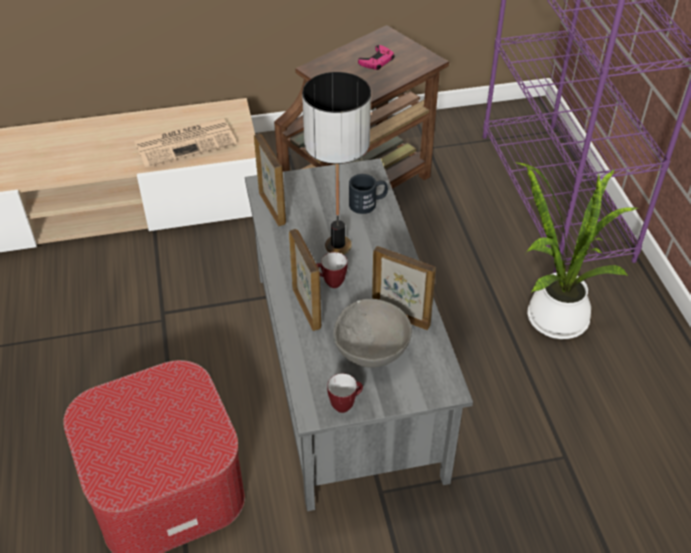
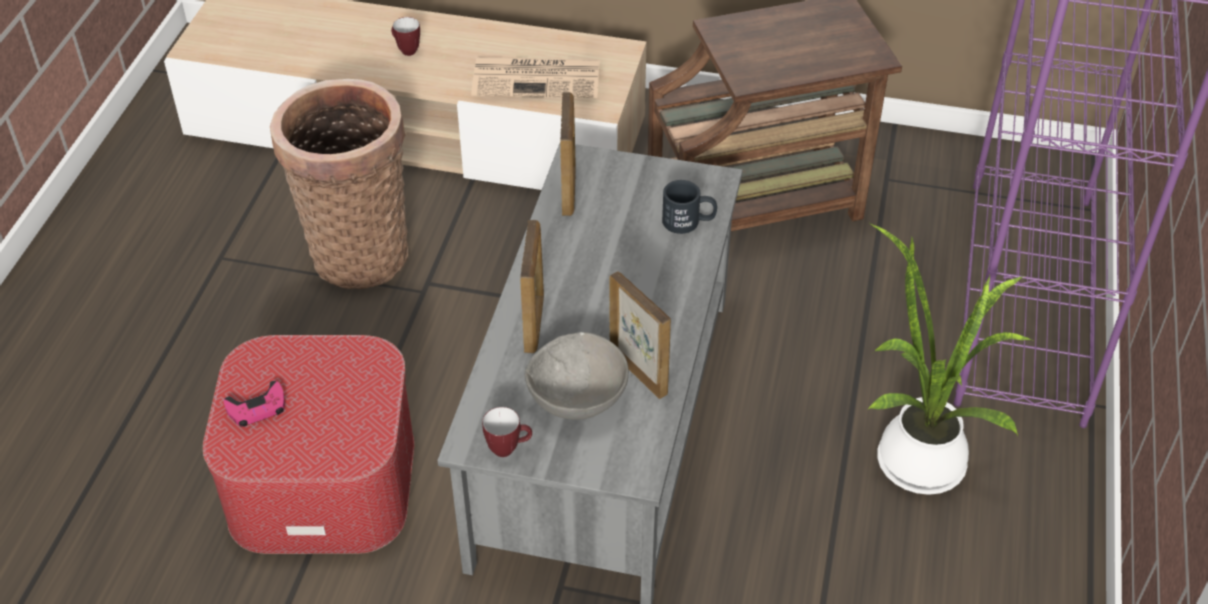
camera: 25 degrees right, 0 degrees up
table lamp [302,72,371,255] -> none
mug [316,252,347,288] -> mug moved to [391,17,420,56]
pink game controller [358,45,395,70] -> pink game controller moved to [224,381,285,427]
none -> basket [270,79,408,289]

